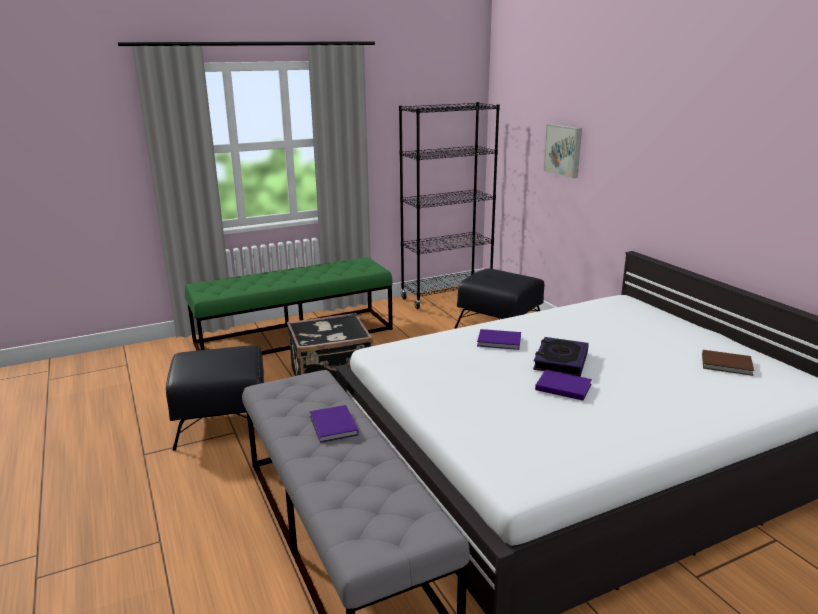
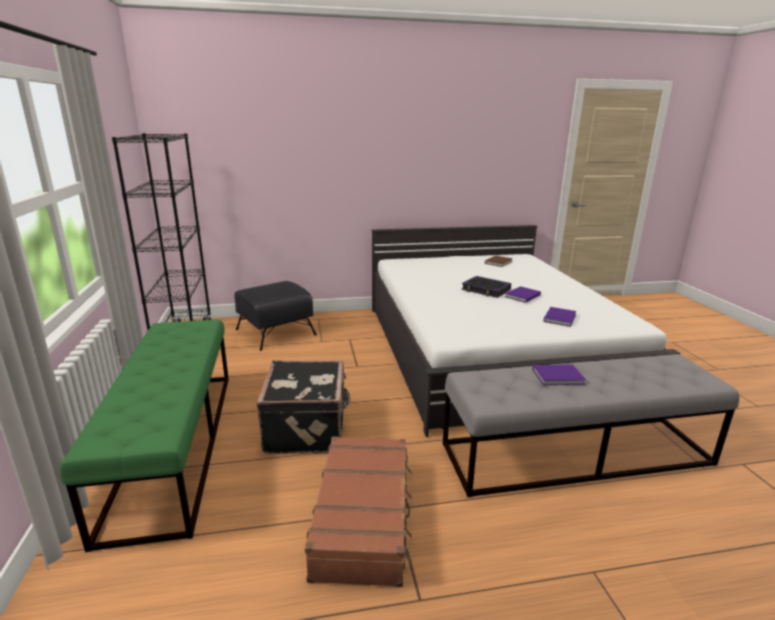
camera: 75 degrees left, 0 degrees up
black ottoman [166,345,264,451] -> brown suitcase [305,436,412,587]
purple book [477,329,521,350] -> purple book moved to [543,307,577,327]
picture [543,124,582,178] -> none

